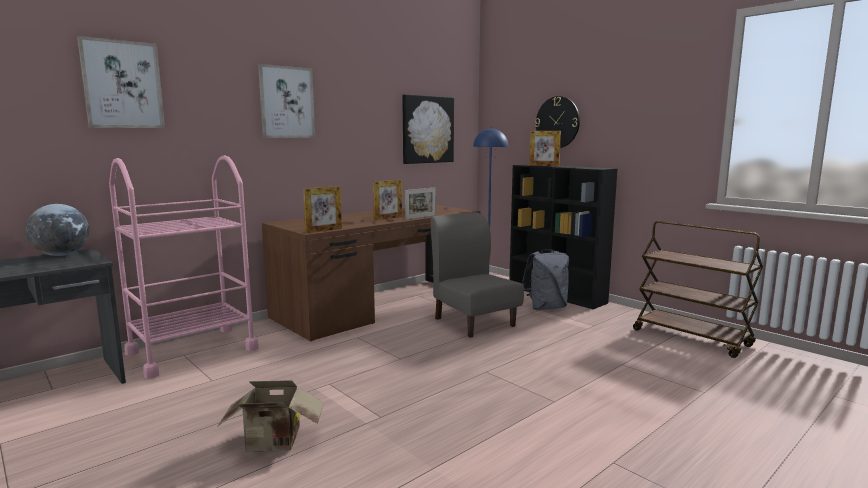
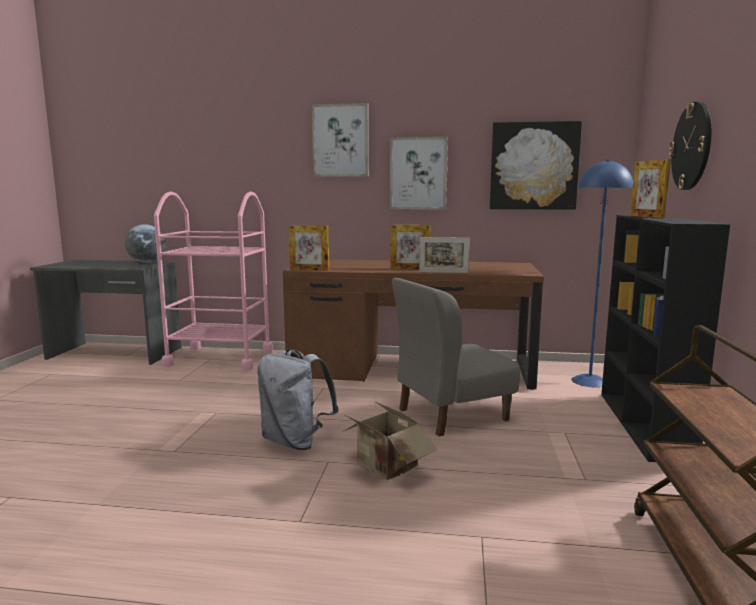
camera: 50 degrees right, 0 degrees up
picture [77,36,165,128] -> picture moved to [390,137,448,210]
cardboard box [217,380,324,452] -> cardboard box moved to [341,402,438,480]
grey chair [430,212,524,338] -> grey chair turned 135 degrees counterclockwise [392,278,520,437]
grey backpack [522,249,569,310] -> grey backpack moved to [257,349,339,450]

